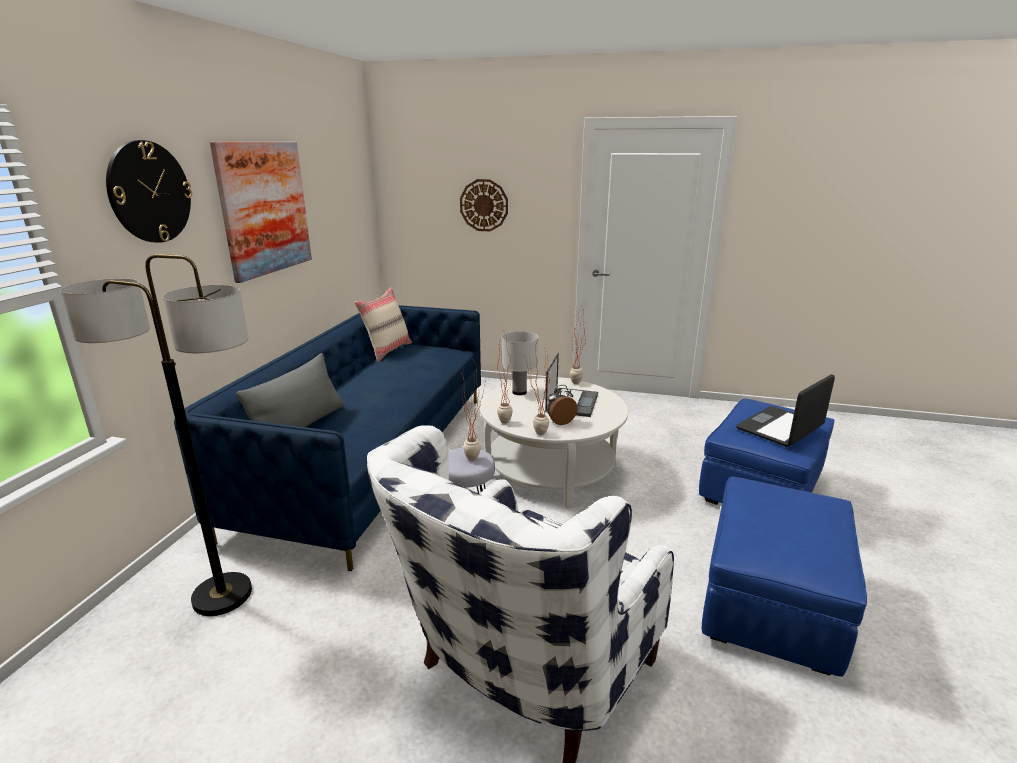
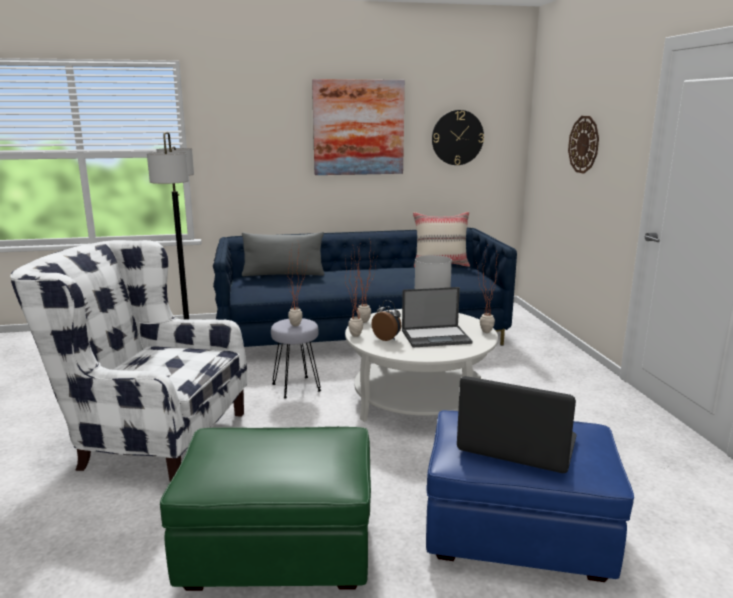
camera: 65 degrees right, 5 degrees down
wall clock [106,140,192,243] -> wall clock moved to [432,110,484,165]
blue ottoman [702,477,867,677] -> green ottoman [160,426,371,591]

